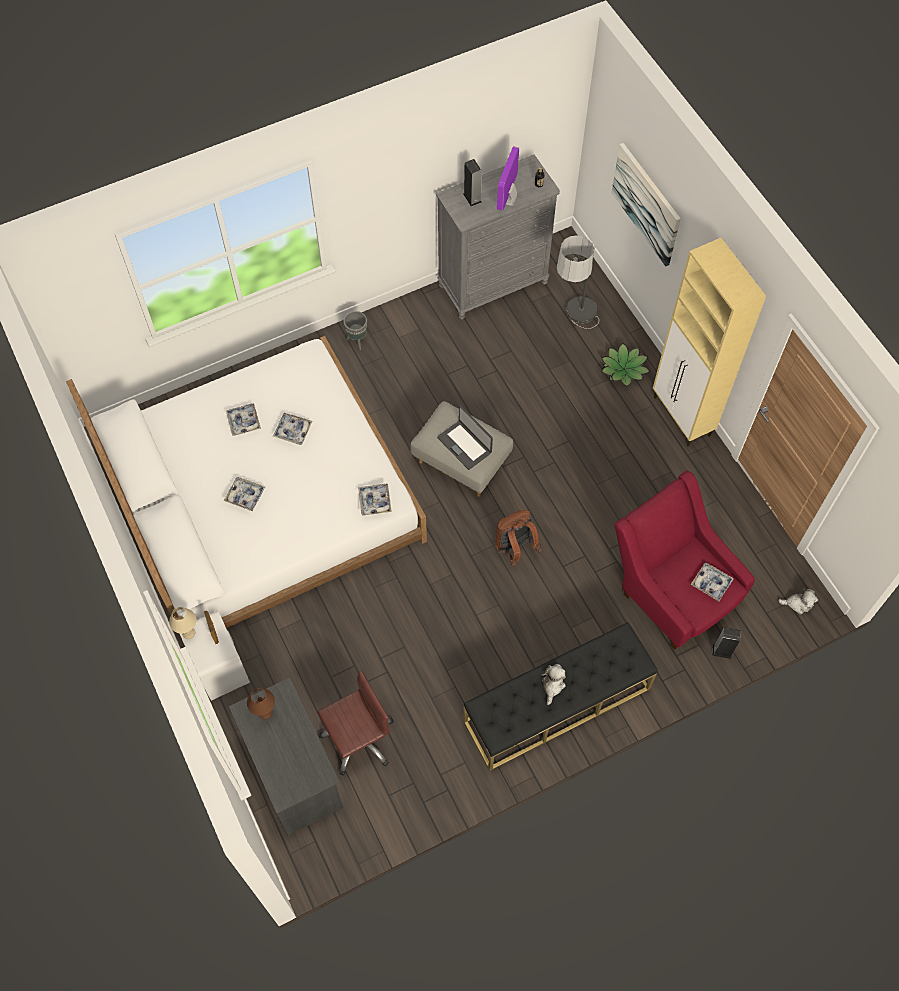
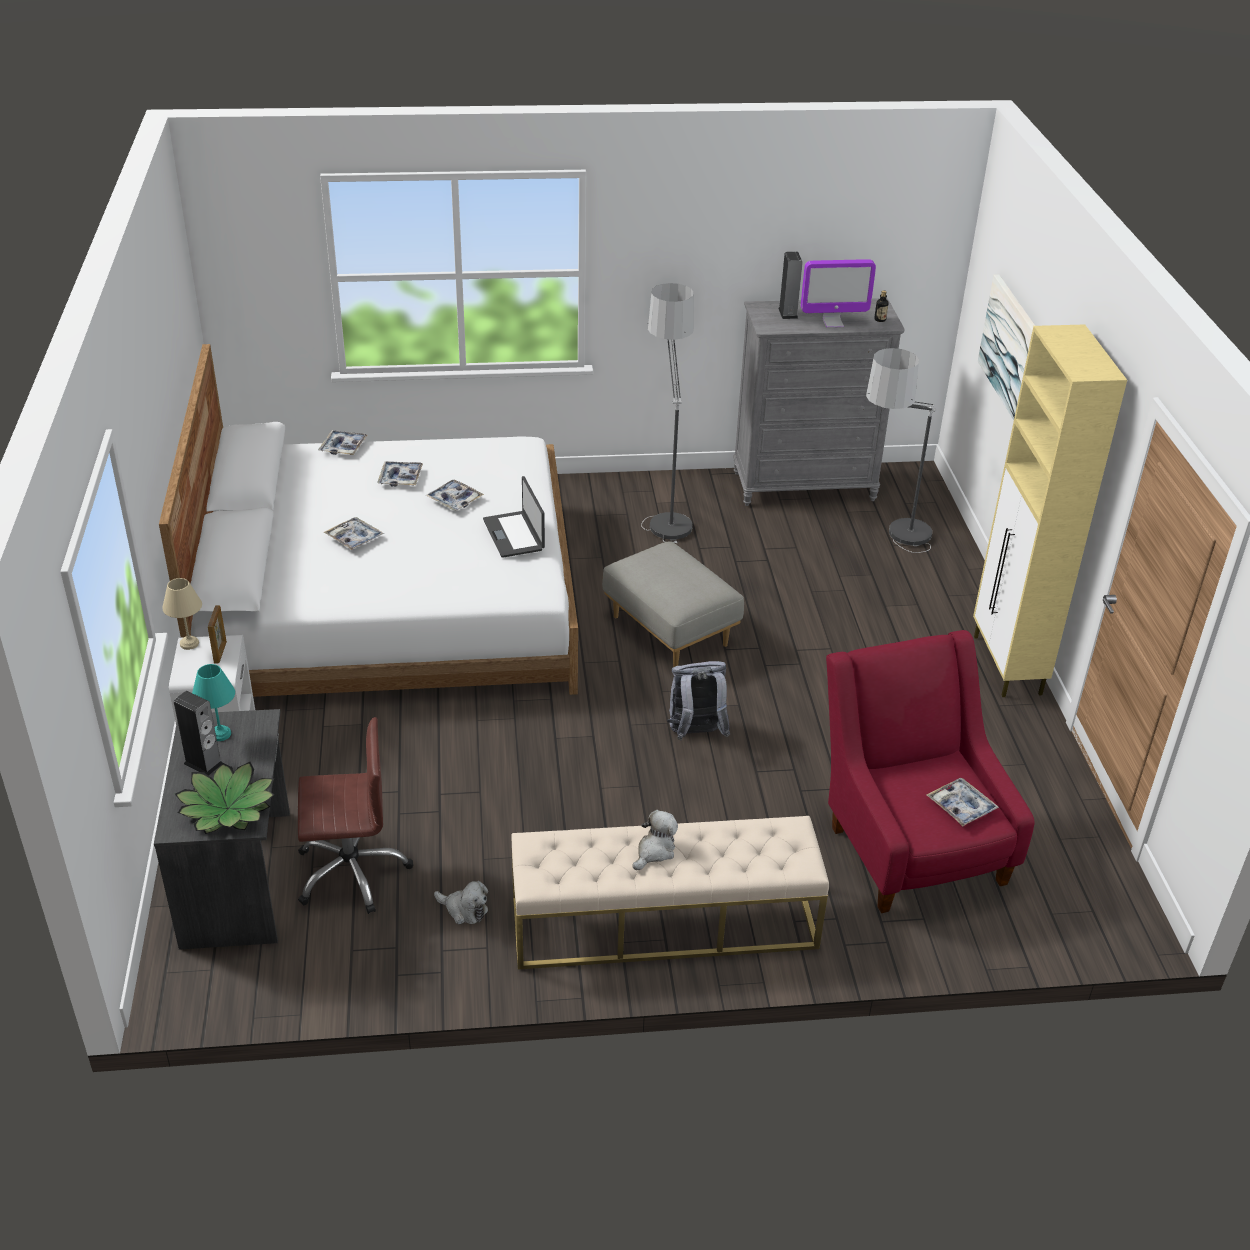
camera: 20 degrees right, 25 degrees down
brown table lamp [247,688,275,719] -> turquoise table lamp [192,664,235,741]
grey planter [343,311,367,350] -> none
tray [358,484,392,516] -> tray moved to [318,430,368,455]
laptop [437,405,493,470] -> laptop moved to [483,476,545,558]
black bench [463,622,658,771] -> beige bench [511,816,829,969]
brown backpack [495,510,542,566] -> grey backpack [667,661,730,740]
monitor [497,146,519,211] -> monitor turned 135 degrees counterclockwise [801,259,876,328]
potted plant [601,343,650,387] -> potted plant moved to [175,762,275,834]
speaker [712,627,741,659] -> speaker moved to [174,691,222,776]
plush toy [778,589,818,615] -> plush toy moved to [434,881,488,924]
none -> floor lamp [641,283,694,543]

